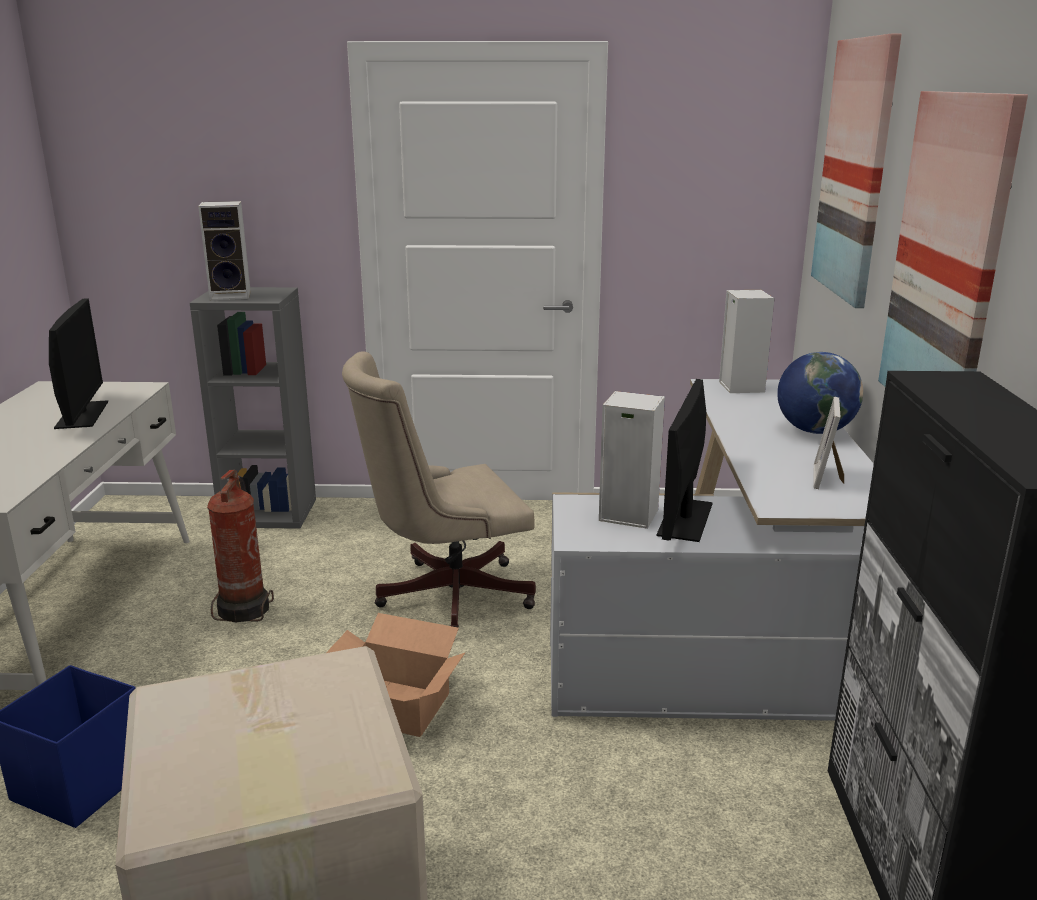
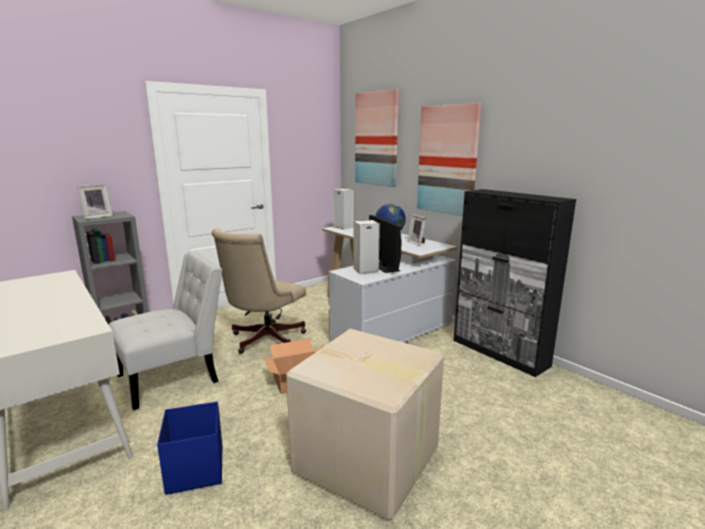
camera: 40 degrees left, 5 degrees down
monitor [49,298,108,429] -> none
speaker [198,201,251,300] -> picture frame [77,184,113,220]
fire extinguisher [207,470,274,622] -> white chair [109,252,222,410]

